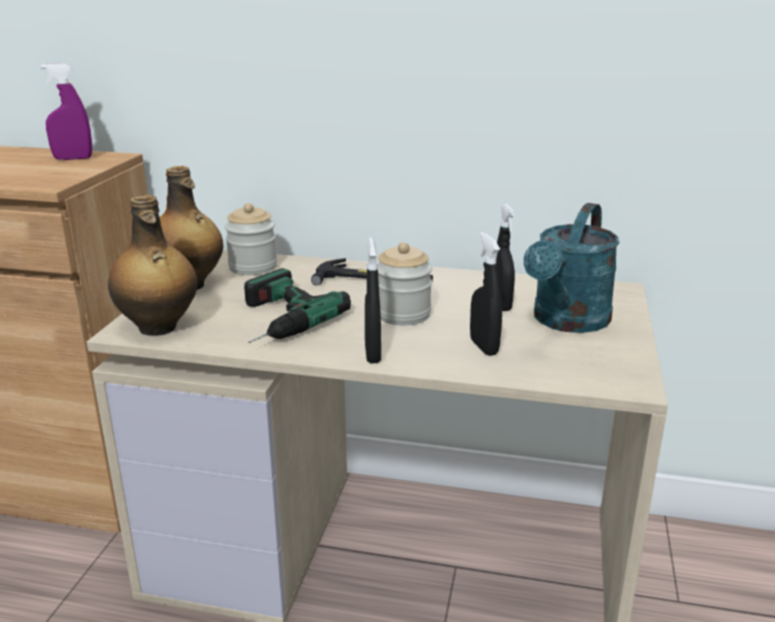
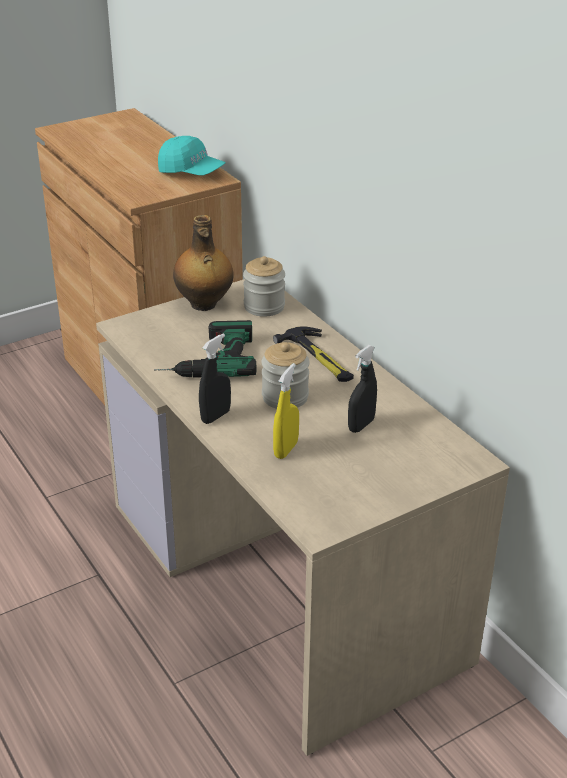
camera: 45 degrees right, 10 degrees up
purple spray bottle [40,64,92,160] -> turquoise cap [158,136,226,175]
bottle [108,195,197,336] -> none
black spray bottle [470,232,502,356] -> yellow spray bottle [273,363,299,459]
turquoise watering can [524,203,620,333] -> none

